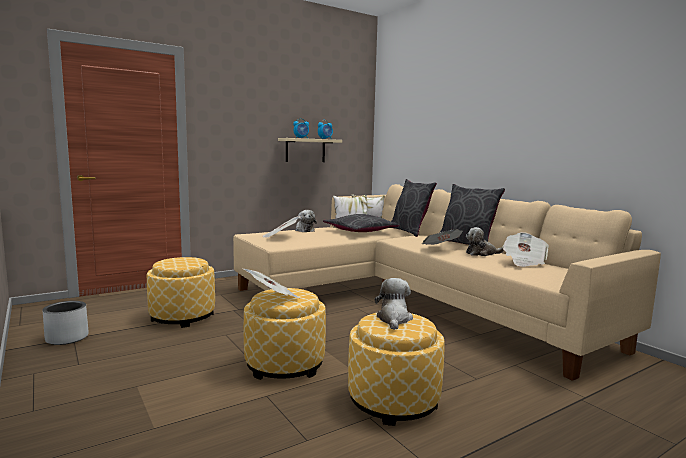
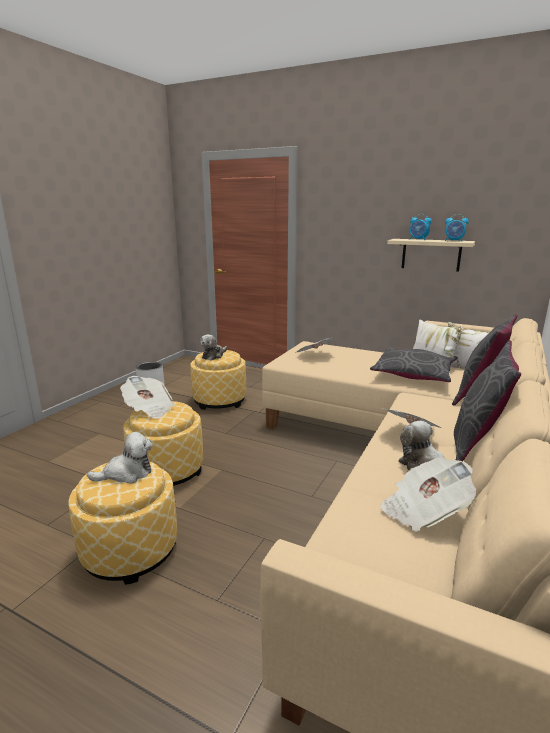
camera: 60 degrees right, 10 degrees up
plush toy [295,210,317,232] -> plush toy moved to [200,334,227,360]

